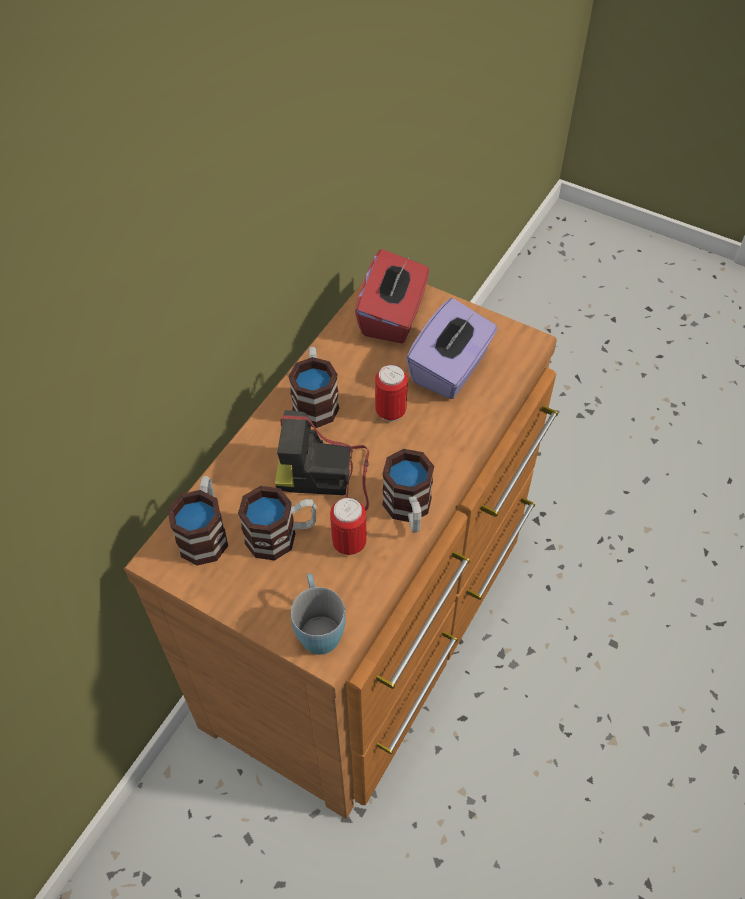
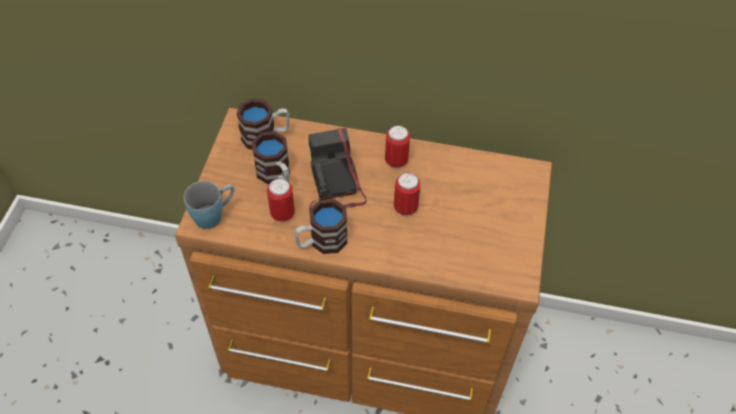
camera: 70 degrees right, 0 degrees up
mug [289,347,339,428] -> can [385,125,410,169]
red tissue box [355,249,429,344] -> none
purple tissue box [406,298,497,399] -> none

